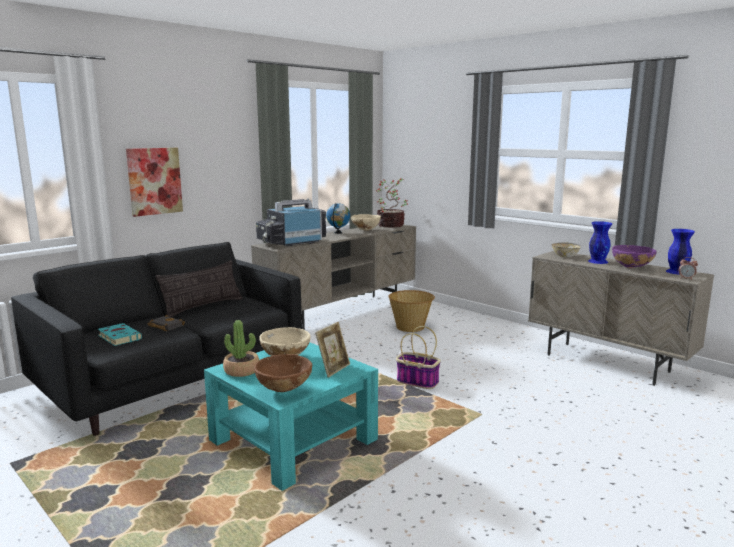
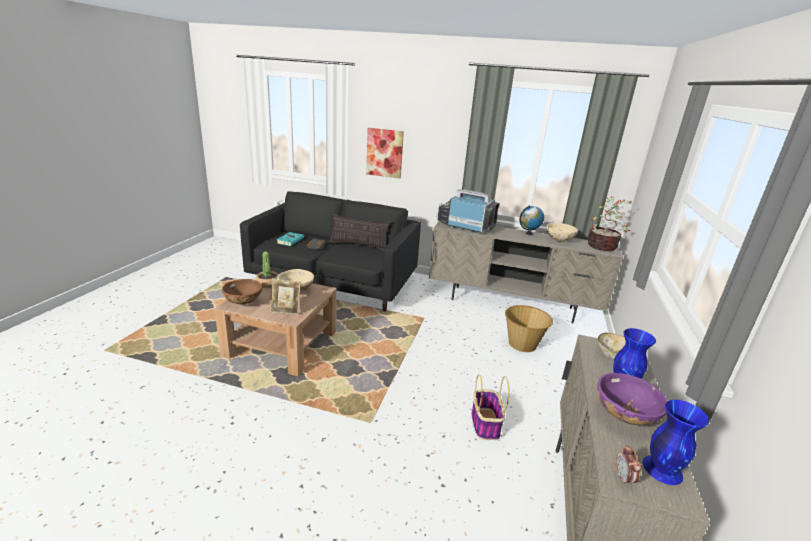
camera: 60 degrees right, 10 degrees up
turquoise coffee table [204,342,378,491] -> brown coffee table [215,283,337,376]
basket [396,326,441,389] -> basket moved to [472,374,509,440]

